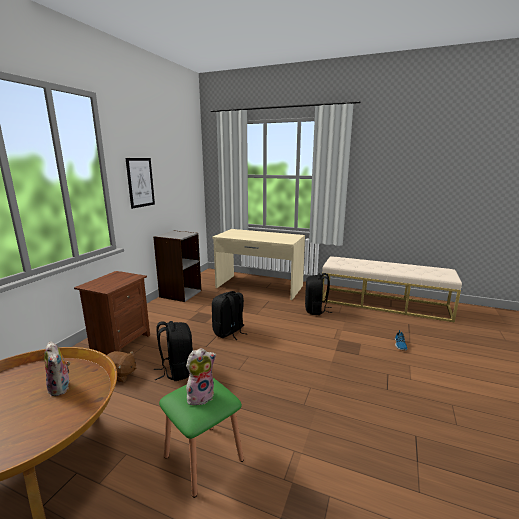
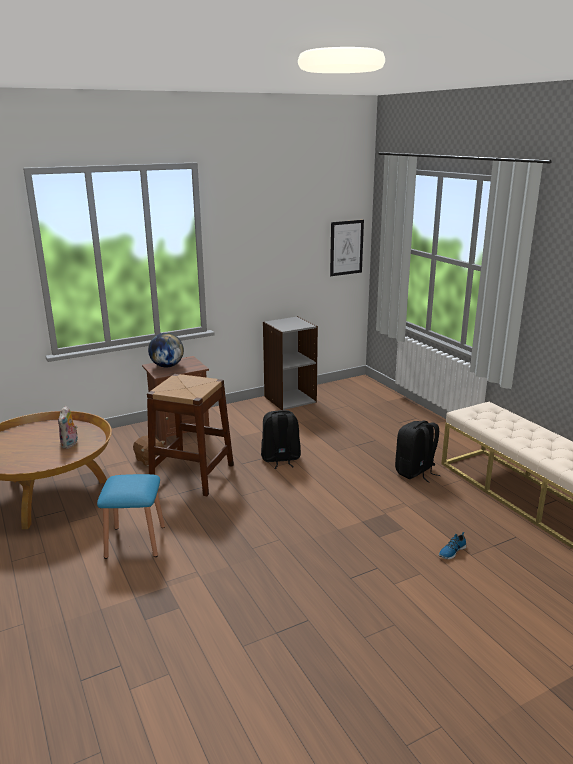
camera: 40 degrees right, 5 degrees up
picture [126,158,155,209] -> picture moved to [330,220,364,276]
black backpack [154,321,193,381] -> brown stool [147,374,234,496]
green stool [159,378,244,498] -> blue stool [97,474,165,559]
plush toy [186,348,216,405] -> none
beige desk [212,229,305,300] -> none
none -> globe [148,333,184,368]

